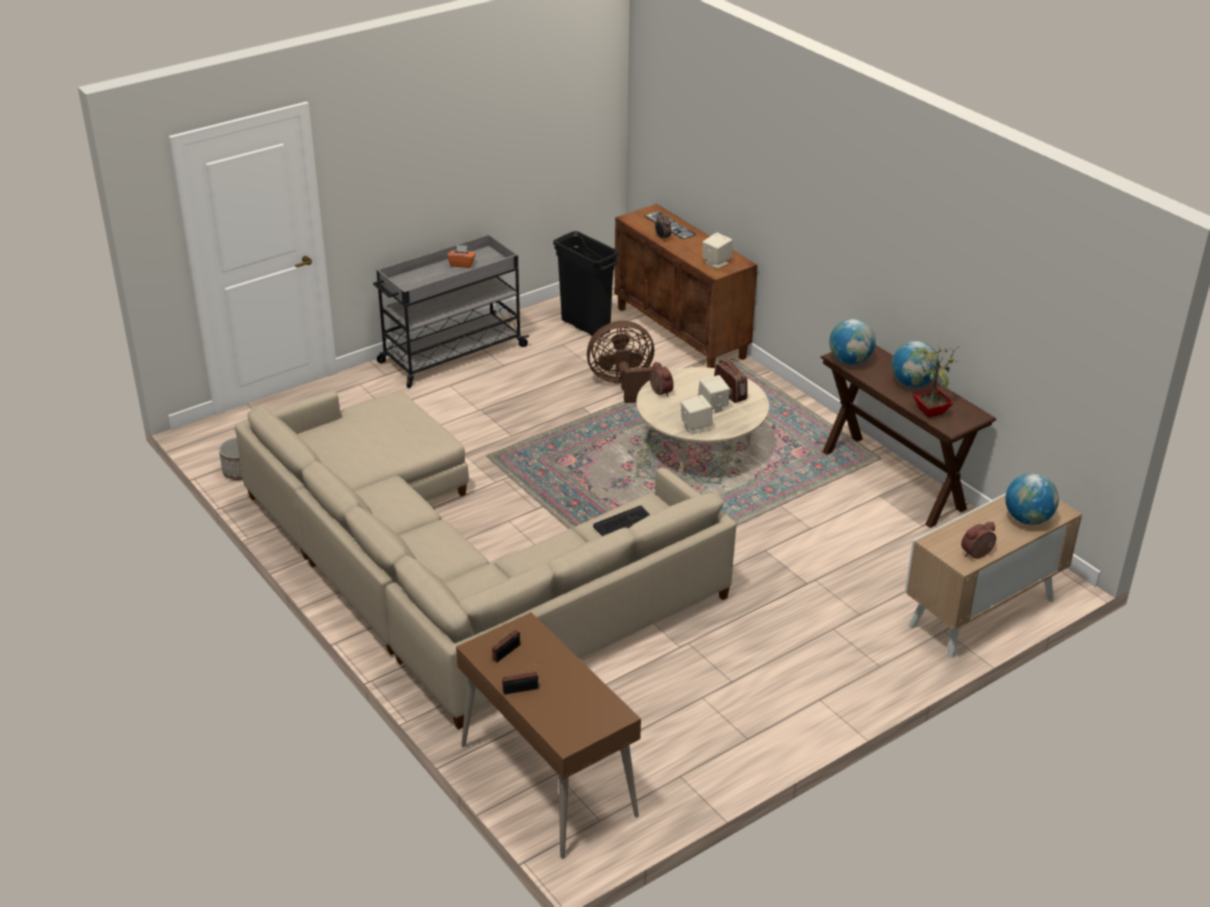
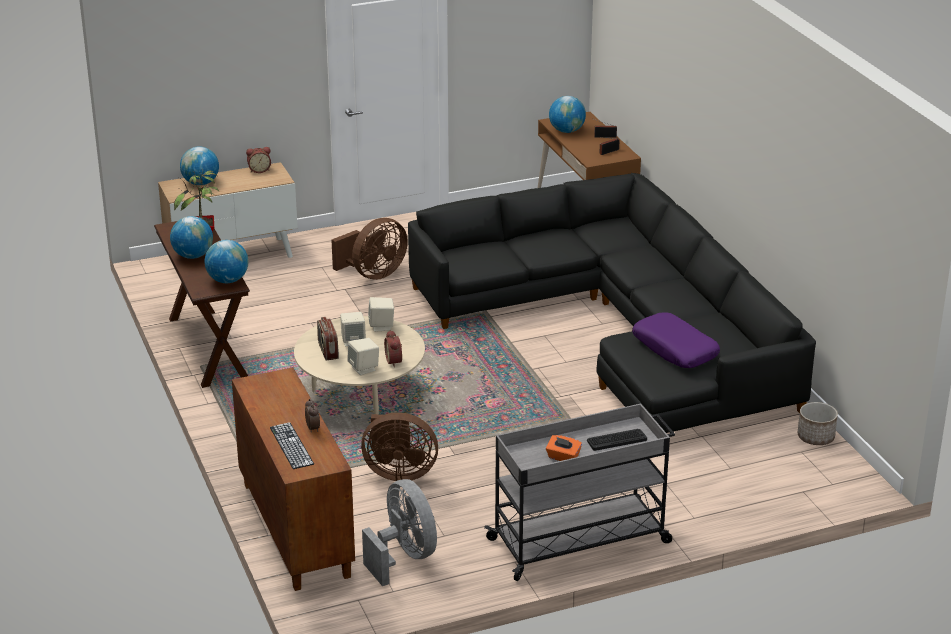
camera: 165 degrees left, 5 degrees down
beige sofa [235,391,737,730] -> black sofa [408,173,816,433]
black trash can [553,231,619,336] -> grey fan [362,479,437,586]
keyboard [593,505,650,536] -> keyboard moved to [587,429,647,451]
beige speaker [703,233,732,269] -> beige speaker moved to [347,338,379,375]
none -> brown fan [331,218,408,280]
none -> globe [549,96,586,133]
none -> purple pillow [632,313,720,368]

